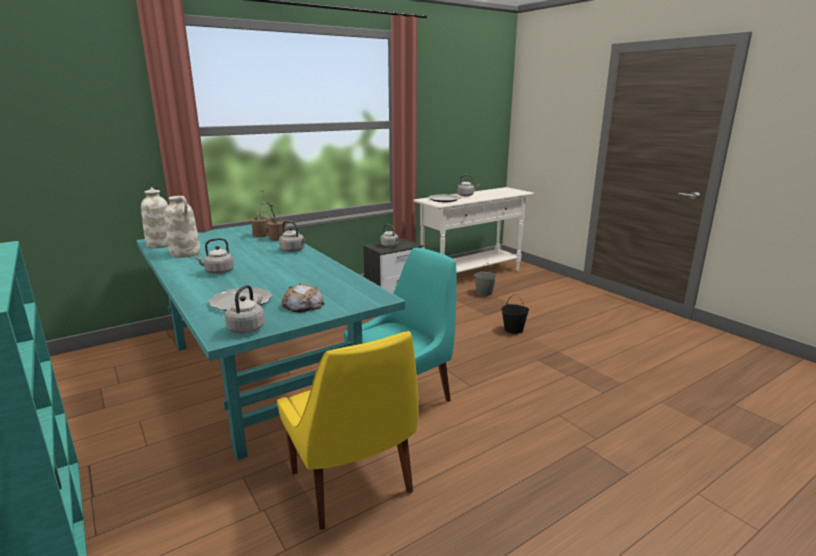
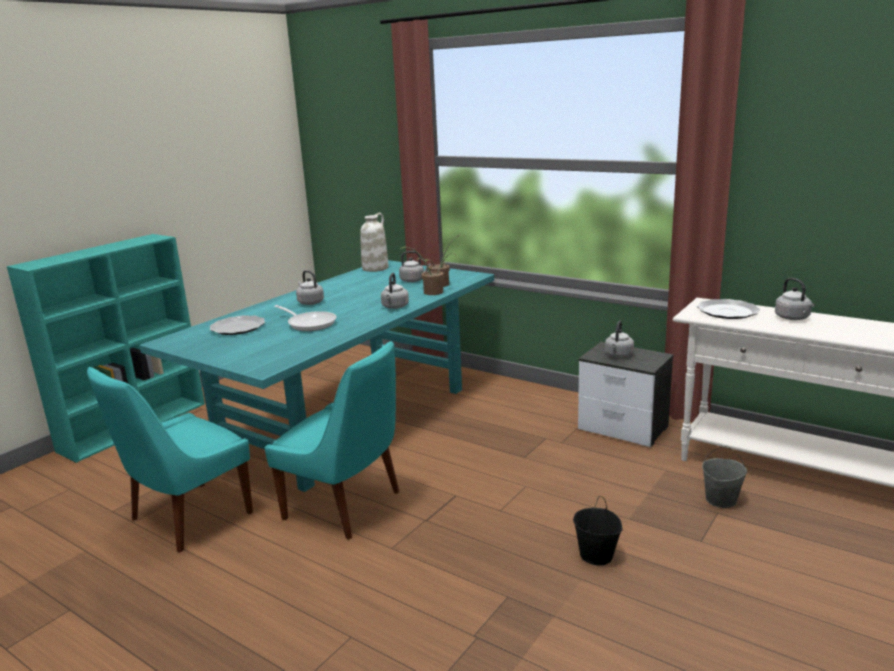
camera: 70 degrees right, 0 degrees up
white vase [165,196,201,258] -> none
grey kettle [225,285,264,334] -> grey kettle moved to [399,251,431,282]
yellow chair [277,331,419,530] -> turquoise chair [87,367,253,552]
bread [282,284,325,312] -> none
none -> frying pan [274,305,337,331]

